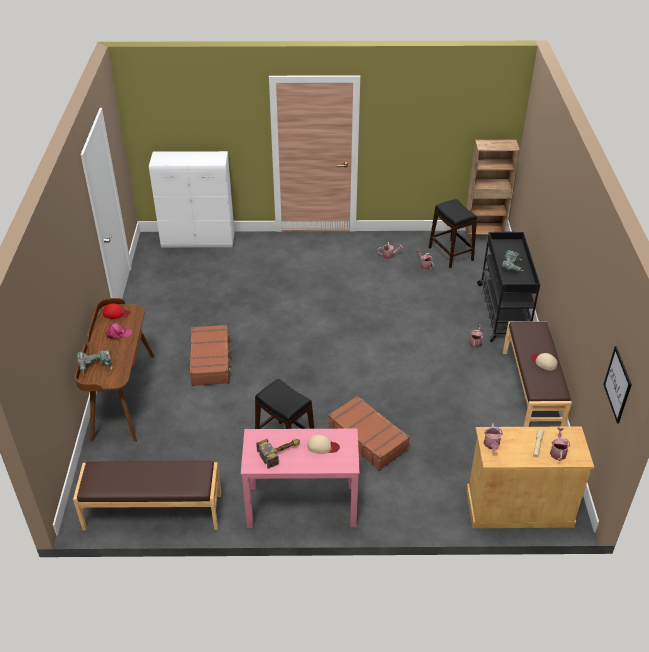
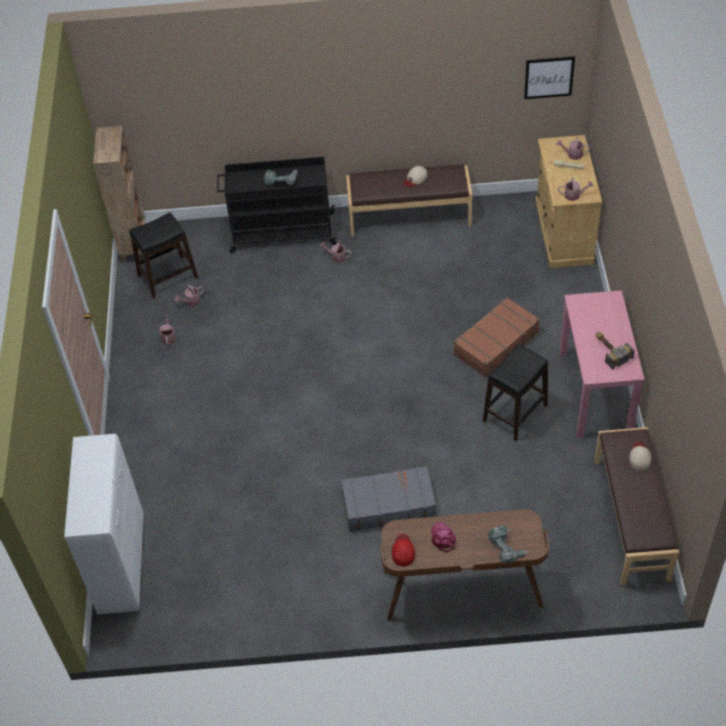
camera: 90 degrees left, 10 degrees up
brown suitcase [189,325,232,386] -> grey suitcase [341,466,436,531]
beige cap [307,434,340,454] -> beige cap moved to [629,442,651,471]

